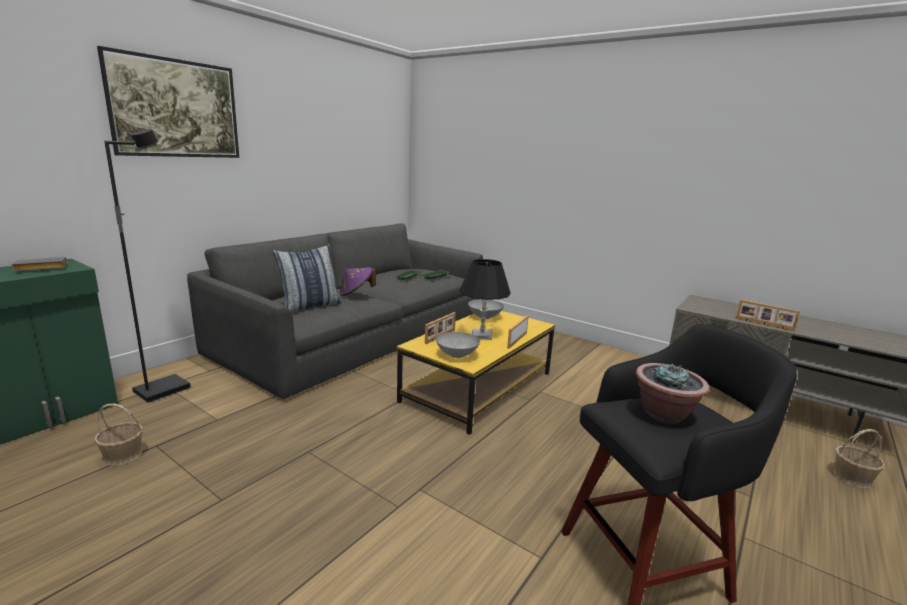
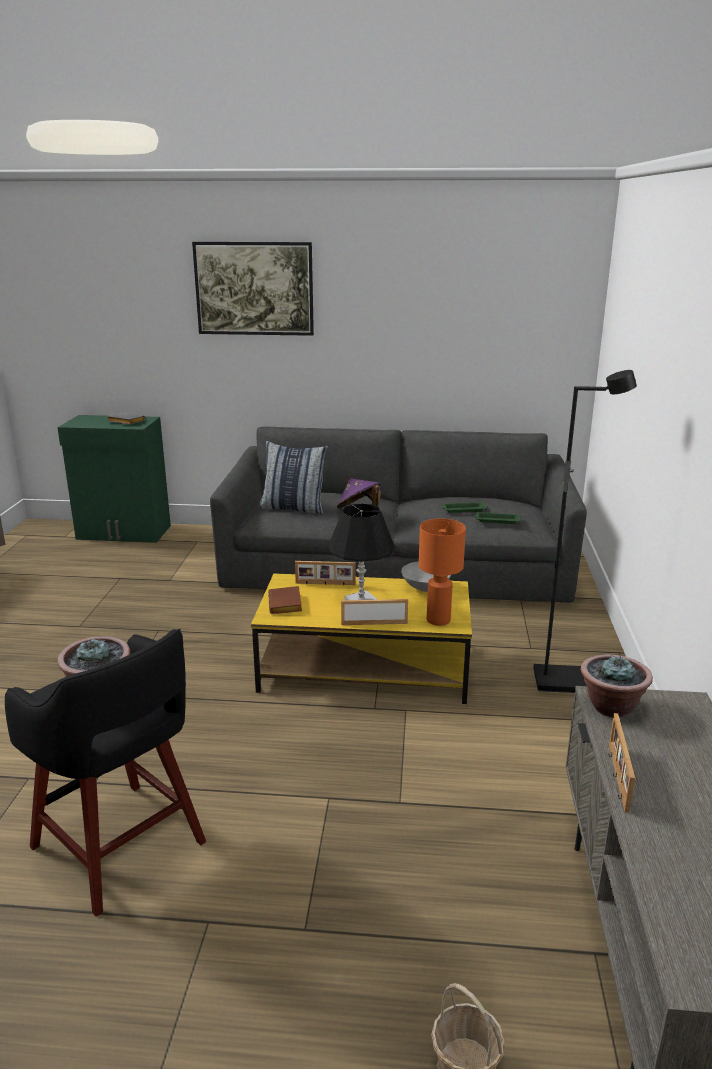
camera: 60 degrees right, 5 degrees up
basket [94,404,143,466] -> none
black floor lamp [104,129,191,403] -> black floor lamp moved to [533,370,637,693]
grey bowl [436,332,480,358] -> brown book [268,586,302,614]
none -> orange table lamp [419,518,466,626]
none -> potted plant [581,654,653,718]

